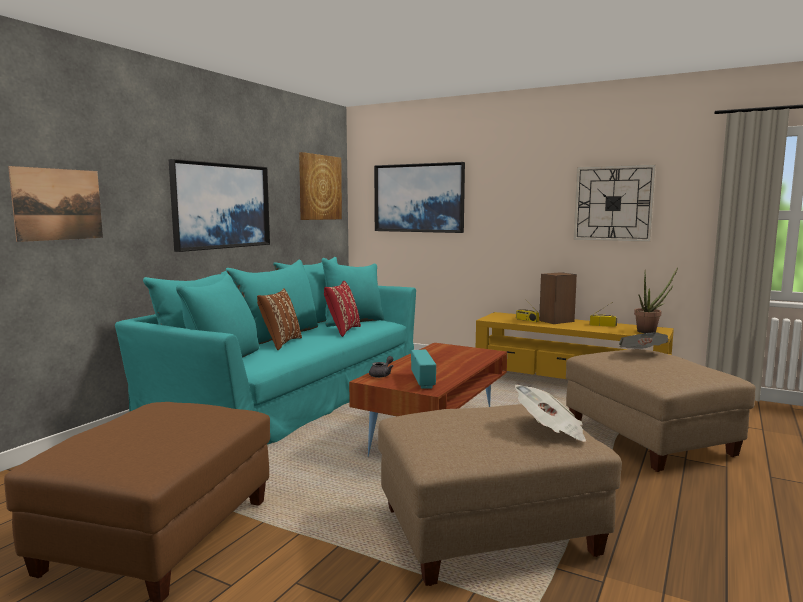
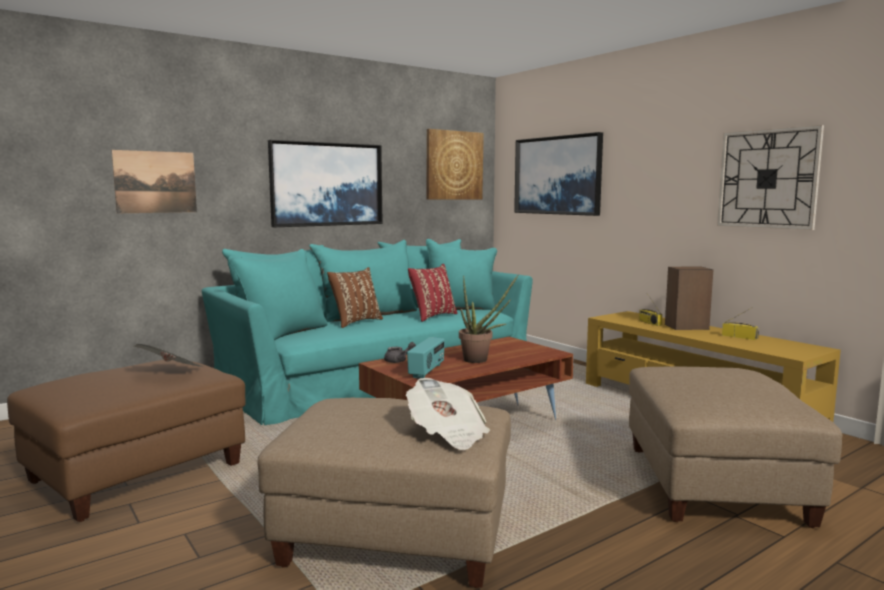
camera: 25 degrees right, 0 degrees up
newspaper [619,332,668,349] -> newspaper moved to [134,344,203,367]
potted plant [634,267,678,333] -> potted plant moved to [459,275,518,363]

